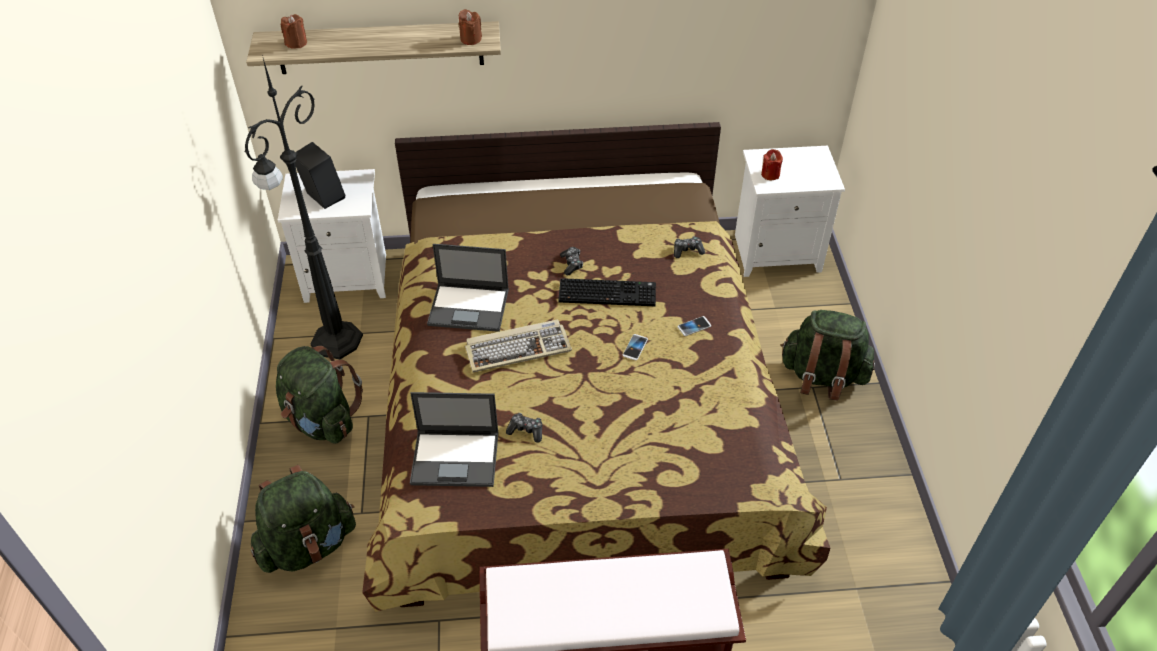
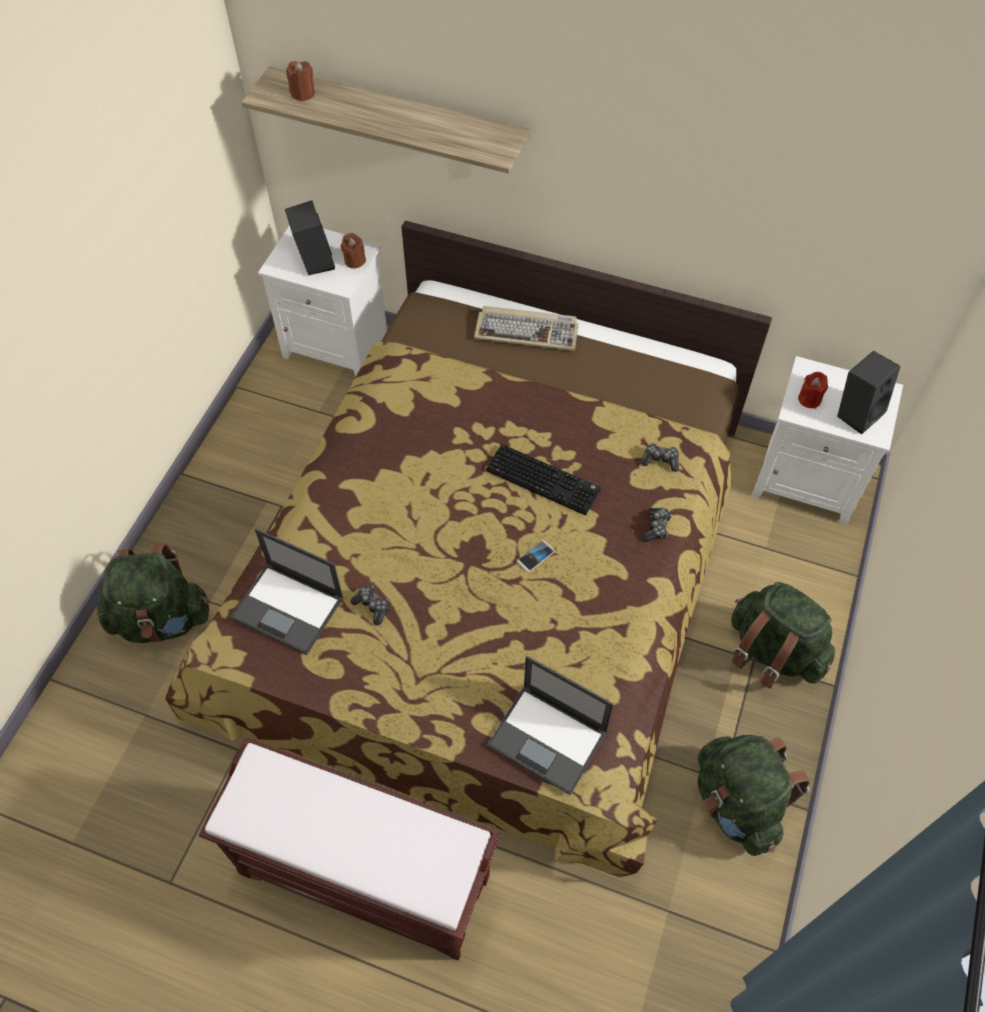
camera: 25 degrees right, 10 degrees up
black floor lamp [245,55,363,359] -> none
green backpack [276,346,363,444] -> green backpack moved to [698,735,810,856]
laptop [427,244,509,332] -> laptop moved to [487,656,614,795]
brown candle [459,9,482,45] -> brown candle moved to [341,233,366,269]
keyboard [465,319,572,373] -> keyboard moved to [474,306,579,351]
game controller [560,247,583,275] -> game controller moved to [642,508,672,542]
phone [678,316,711,336] -> none
none -> black speaker [837,351,901,434]

